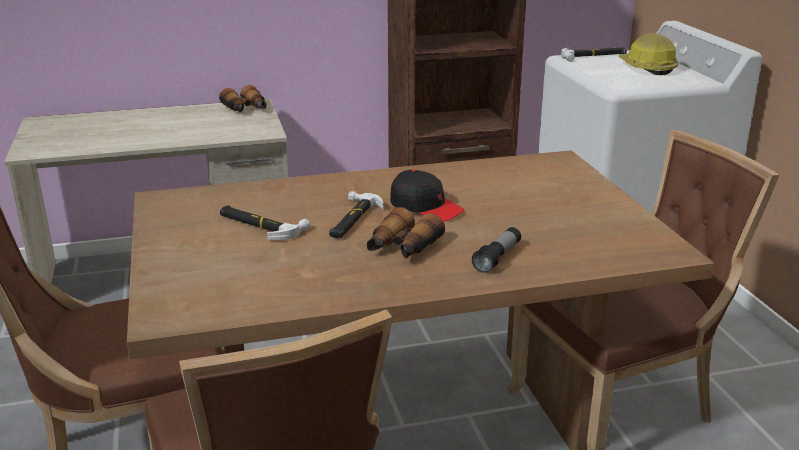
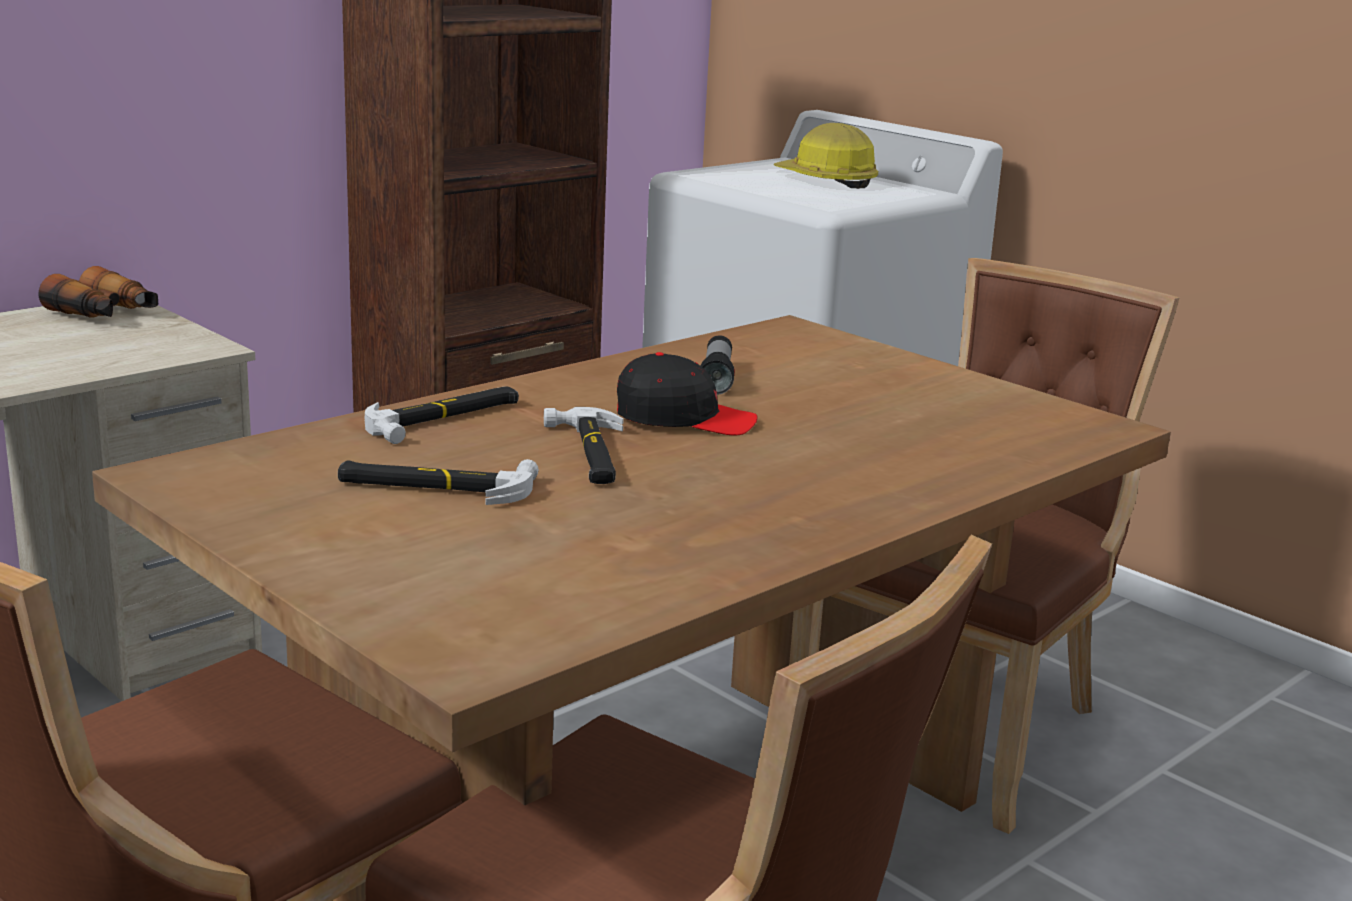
camera: 30 degrees left, 5 degrees down
binoculars [367,207,445,259] -> none
flashlight [472,227,521,273] -> flashlight moved to [701,335,735,395]
hammer [561,48,627,62] -> hammer moved to [365,386,519,444]

